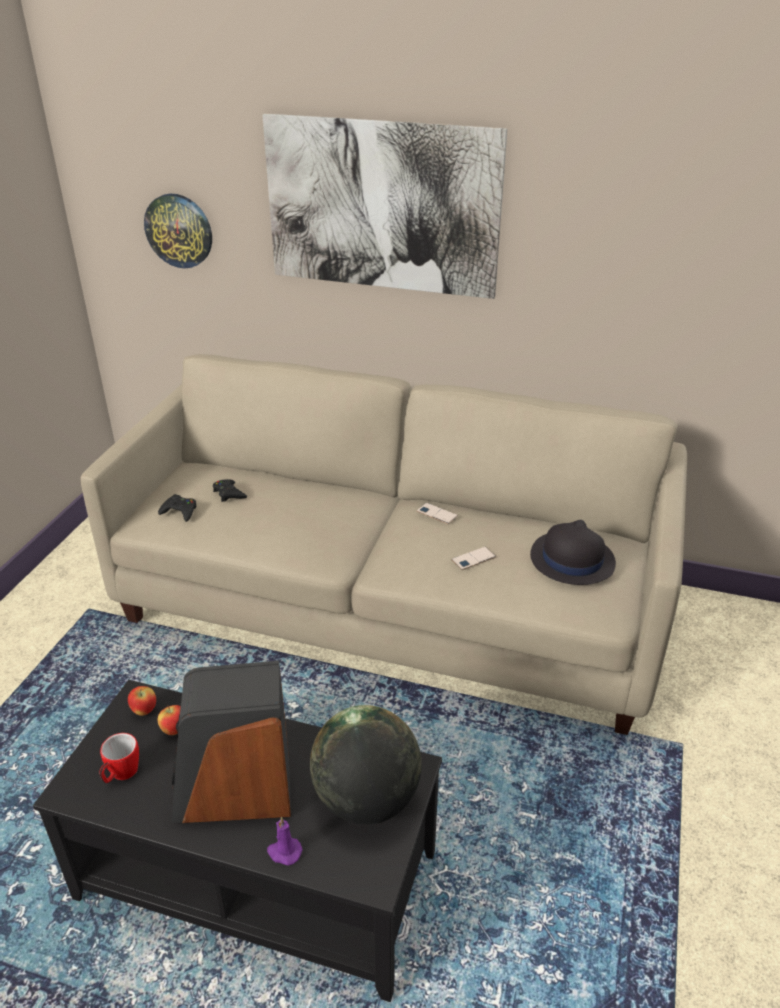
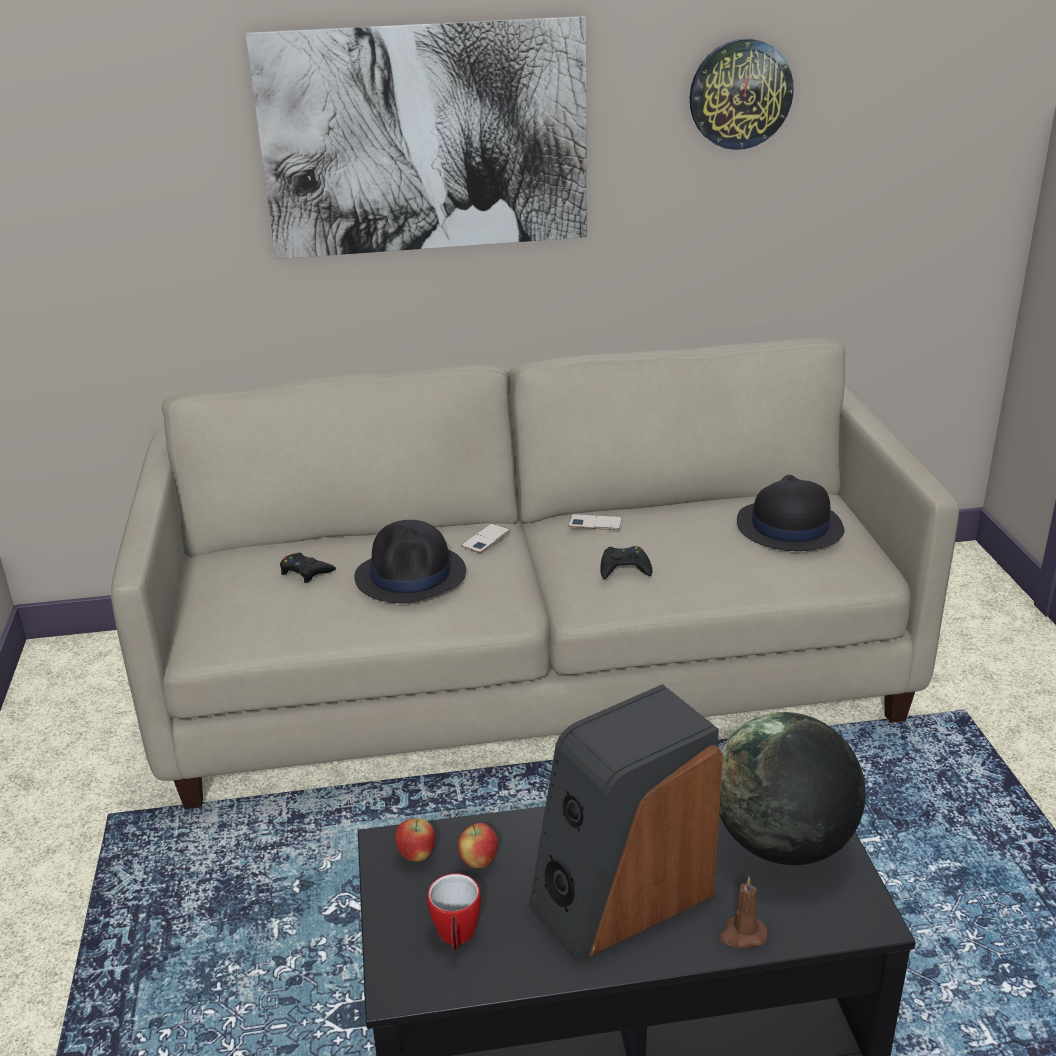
camera: 25 degrees left, 5 degrees down
wall clock [144,194,212,268] -> wall clock moved to [689,39,794,150]
black game controller [158,494,196,522] -> black game controller moved to [600,546,652,579]
purple candle [267,816,302,865] -> brown candle [719,876,768,948]
phone [451,547,496,570] -> phone moved to [461,524,510,553]
none -> black hat [354,520,466,603]

